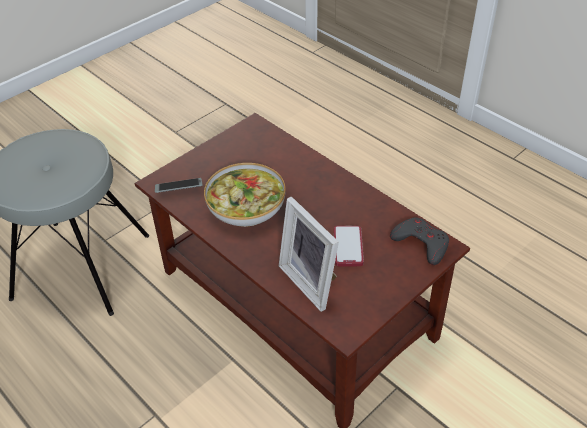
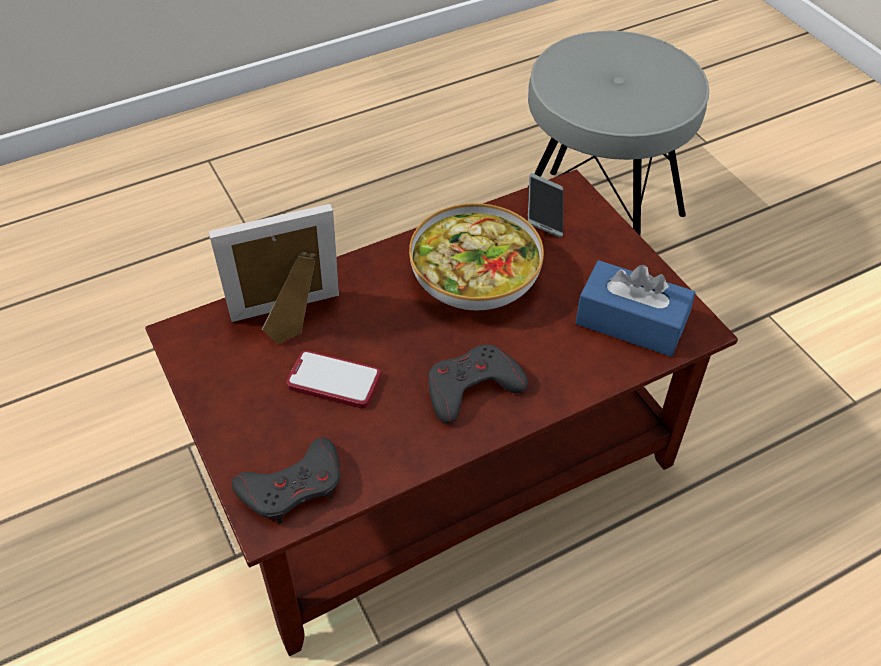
camera: 105 degrees right, 5 degrees up
none -> grey game controller [428,344,528,424]
none -> blue tissue box [576,260,695,357]

